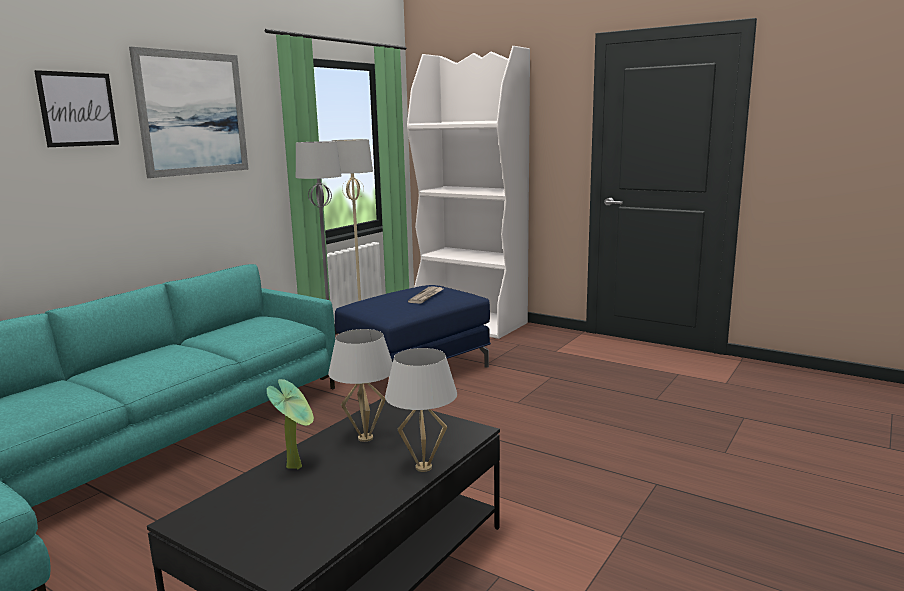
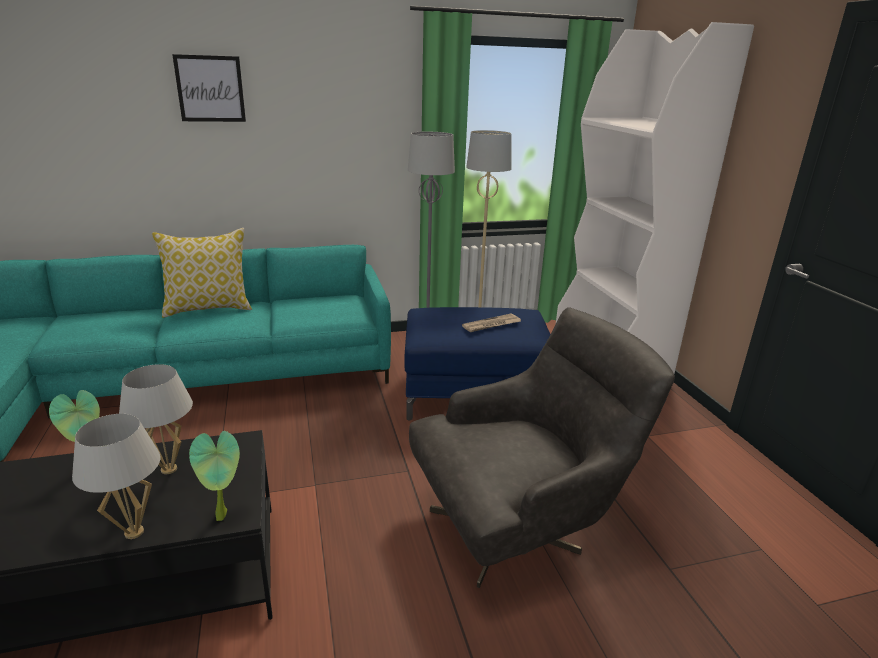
camera: 40 degrees right, 10 degrees up
picture [129,47,248,178] -> none
none -> pillow [152,228,252,318]
none -> potted plant [189,431,240,521]
none -> grey armchair [409,307,675,588]

